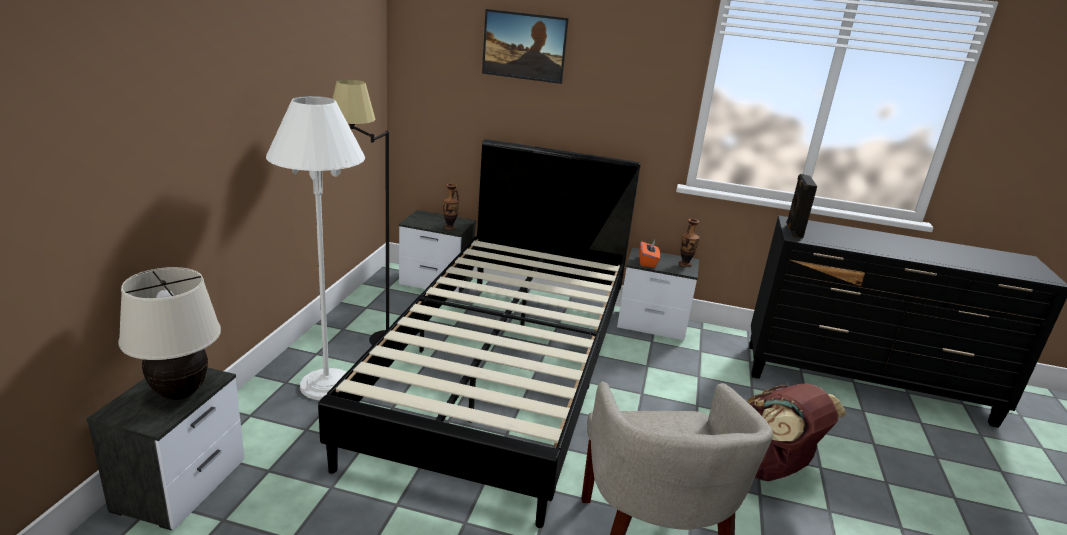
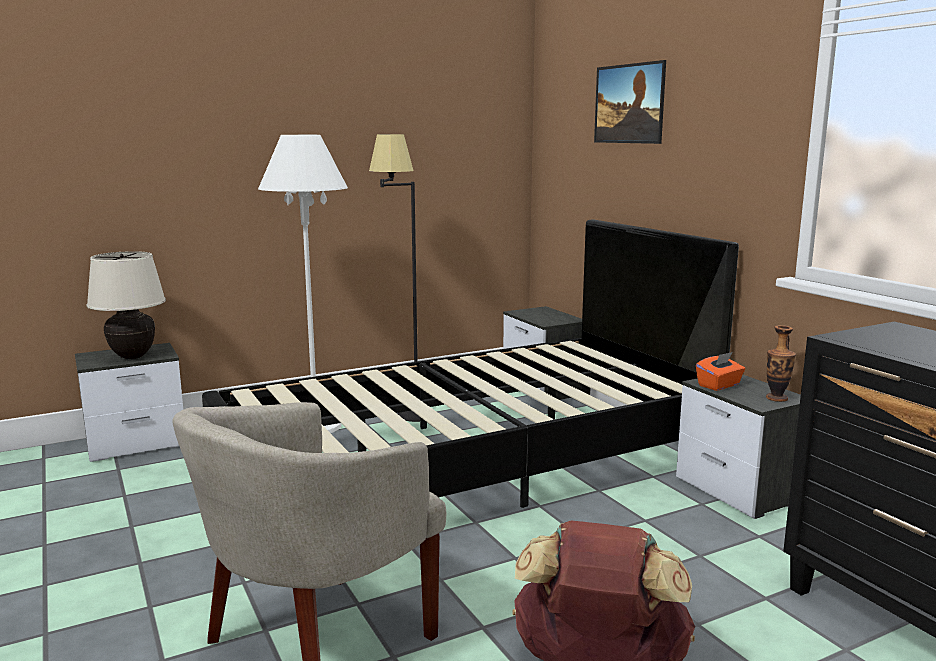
camera: 50 degrees right, 10 degrees down
vase [443,183,459,230] -> none
black speaker [786,174,817,238] -> none

